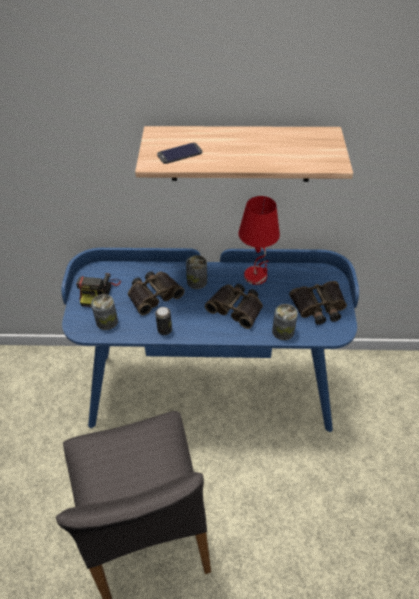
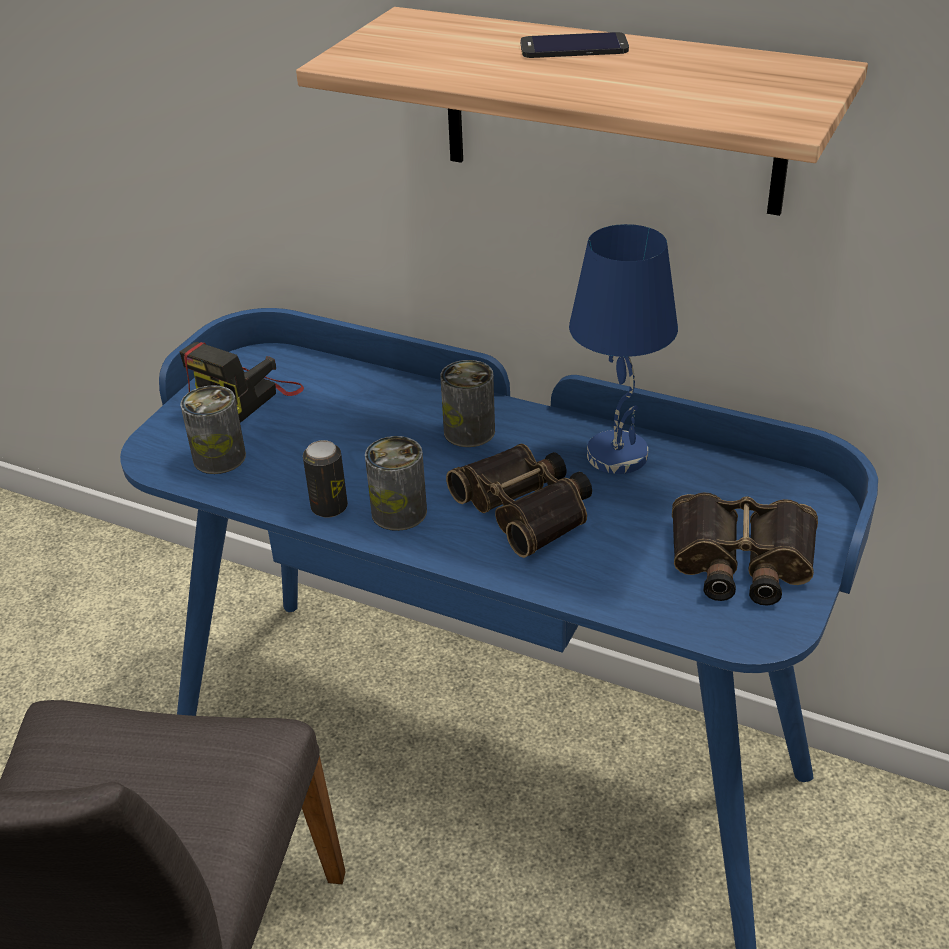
camera: 25 degrees right, 10 degrees down
binoculars [128,272,185,315] -> none
phone [157,143,202,164] -> phone moved to [521,32,629,58]
red table lamp [238,196,280,285] -> blue table lamp [569,224,678,474]
can [272,304,298,340] -> can moved to [365,436,427,531]

